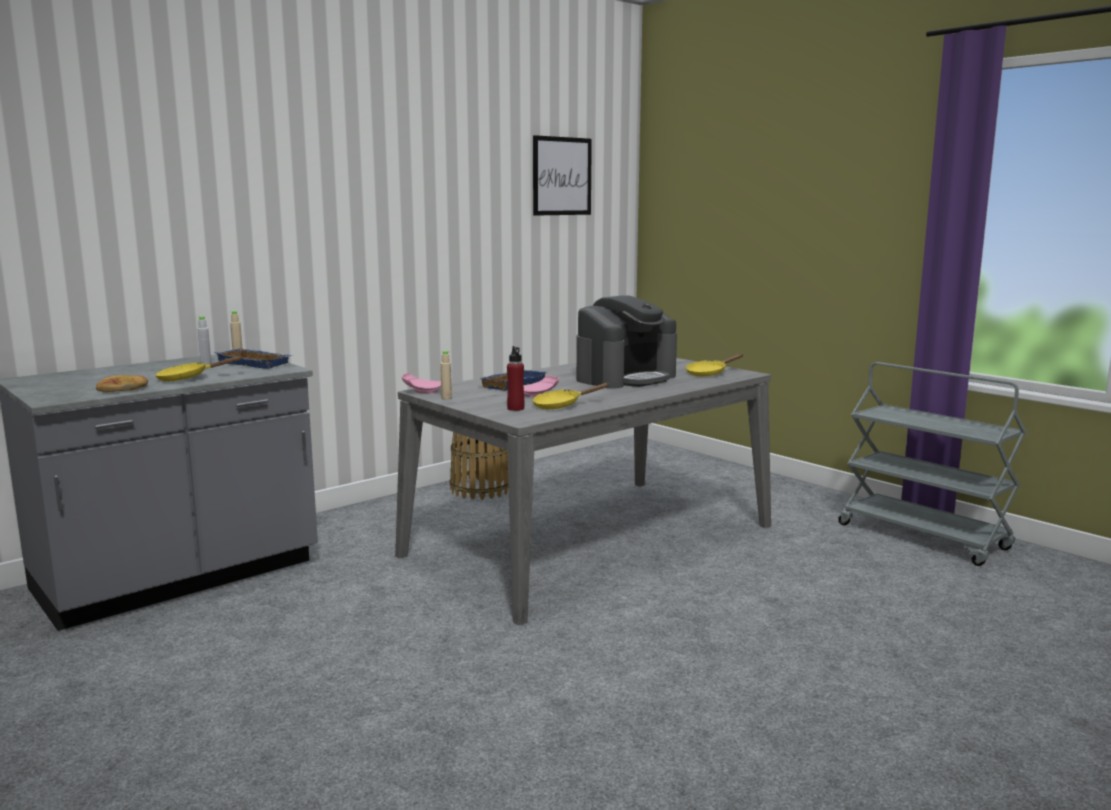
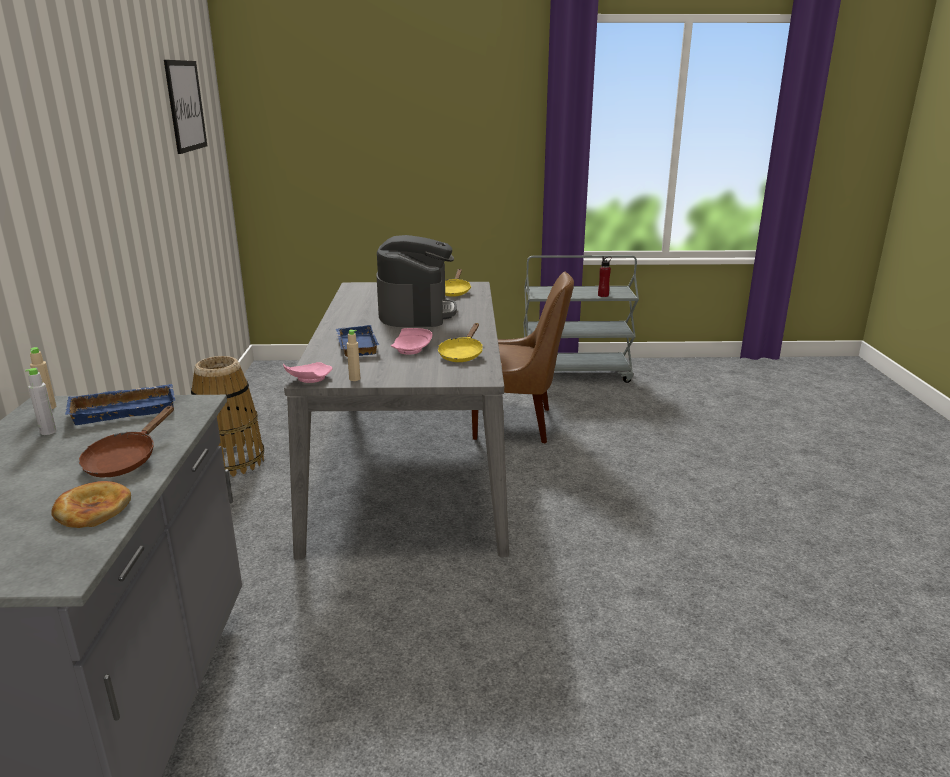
camera: 50 degrees left, 10 degrees up
yellow frying pan [155,356,243,382] -> brown frying pan [79,405,174,477]
red bottle [507,346,524,411] -> red bottle moved to [598,256,612,297]
none -> brown chair [472,272,574,444]

